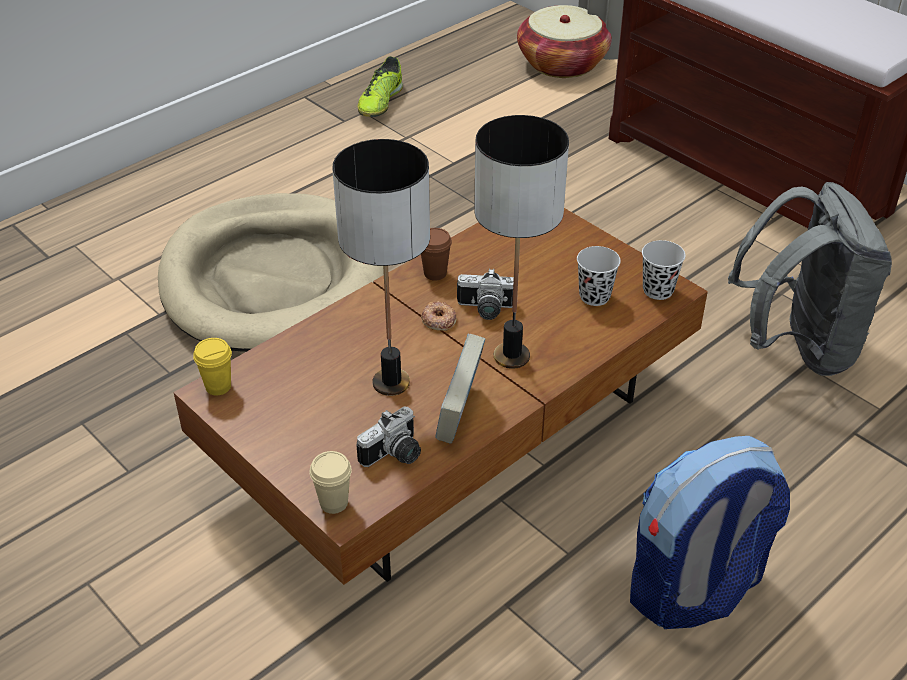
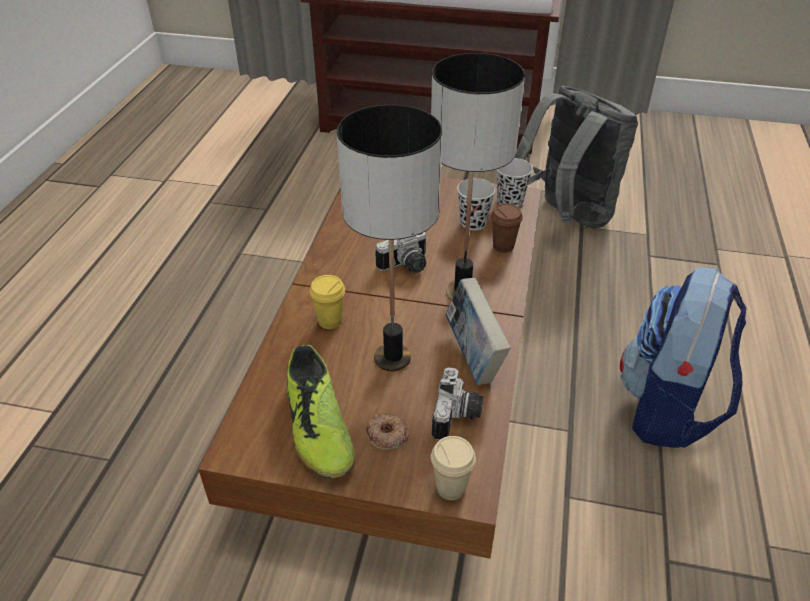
camera: 35 degrees left, 0 degrees up
beige dog bed [158,193,384,352] -> none
yellow cup [193,338,232,395] -> yellow cup moved to [310,275,345,329]
shoe [358,56,403,117] -> shoe moved to [287,345,355,479]
brown cup [421,228,452,281] -> brown cup moved to [491,203,523,253]
donut [421,301,457,331] -> donut moved to [366,413,409,450]
basket [517,5,612,78] -> none

